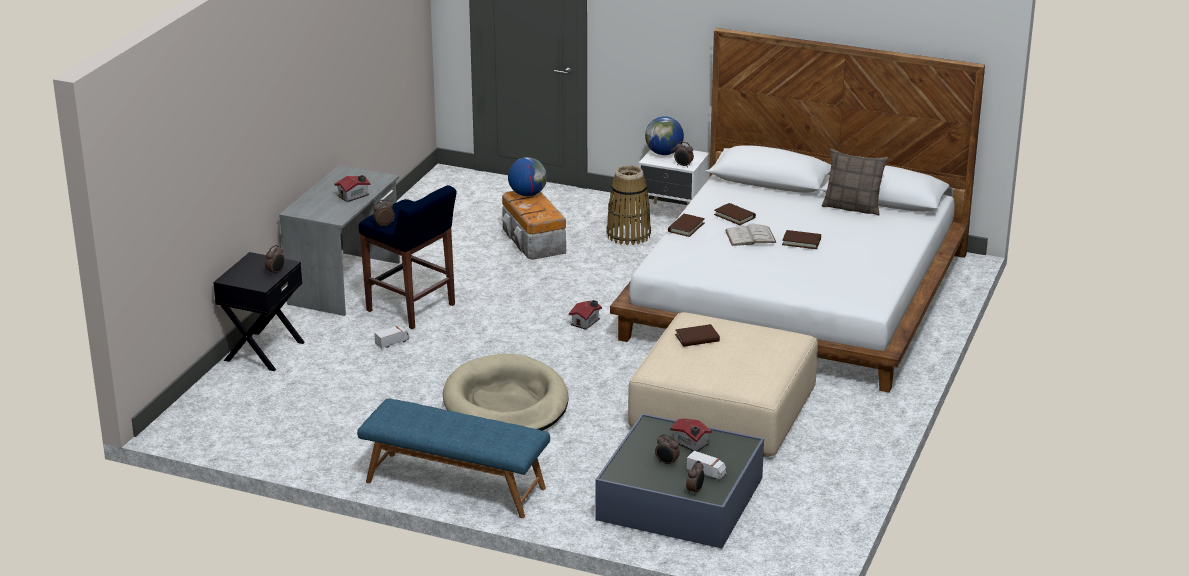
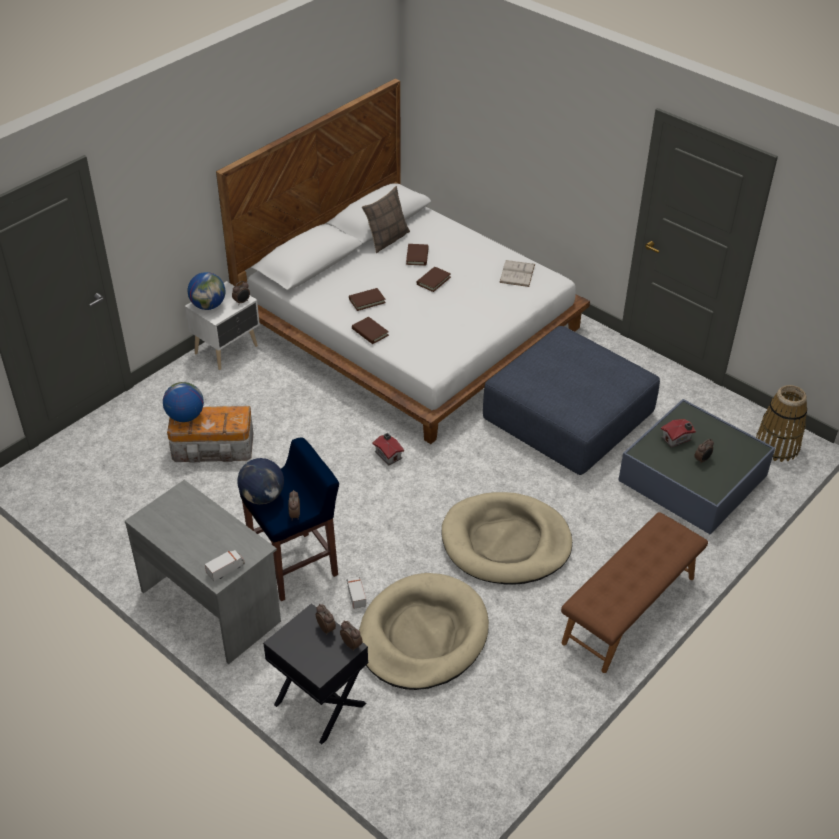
camera: 70 degrees left, 15 degrees up
toy house [335,175,370,202] -> none
blue bench [357,398,550,518] -> brown bench [561,512,708,673]
basket [607,165,651,245] -> basket moved to [756,385,807,462]
beige ottoman [628,312,818,457] -> blue ottoman [483,326,660,475]
brown book [675,324,720,347] -> brown book moved to [406,244,429,266]
toy truck [686,451,726,480] -> toy truck moved to [205,550,245,581]
alarm clock [686,461,704,496] -> alarm clock moved to [340,621,362,651]
white book [725,224,777,246] -> white book moved to [499,260,535,287]
none -> globe [237,458,284,504]
none -> beige dog bed [359,573,489,690]

